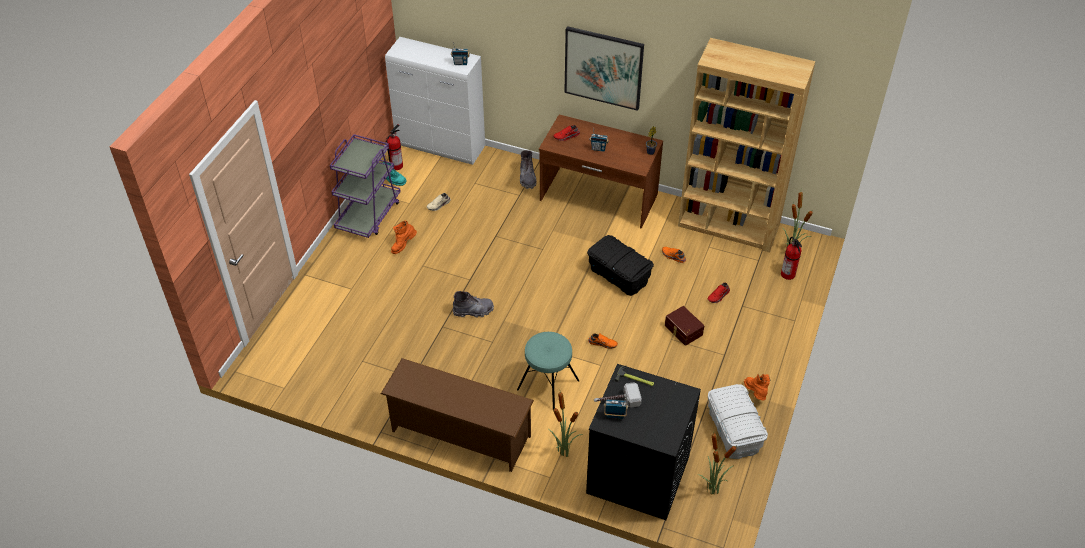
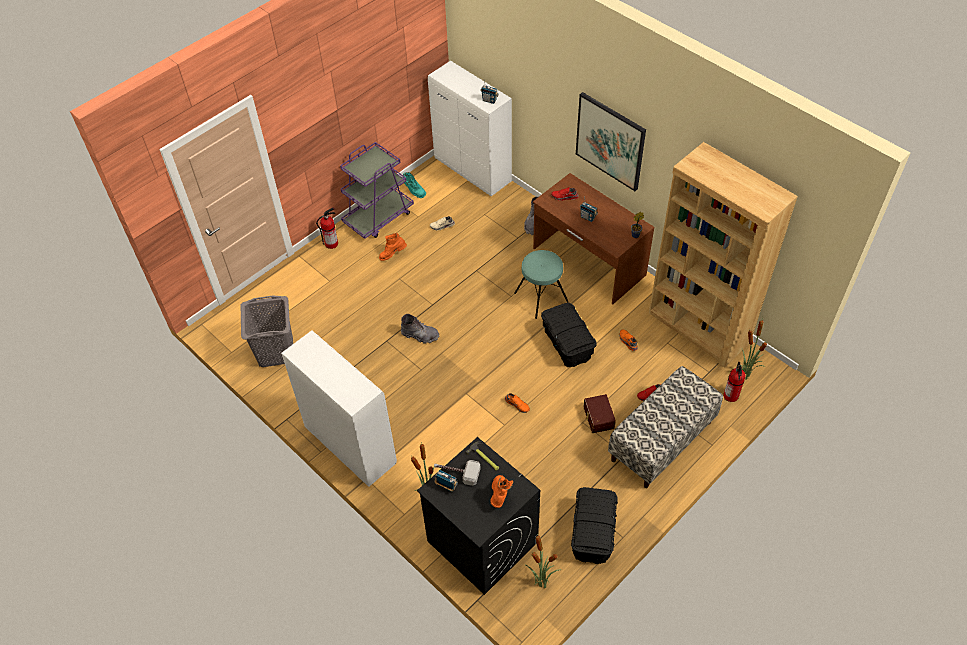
camera: 25 degrees right, 5 degrees up
brown shoe rack [381,358,534,472] -> white cabinet [281,331,397,487]
fire extinguisher [385,124,403,170] -> fire extinguisher moved to [316,207,338,249]
turquoise stool [517,332,579,410] -> turquoise stool moved to [514,250,569,319]
white storage box [708,384,768,459] -> black storage box [571,487,618,564]
orange boot [744,373,770,400] -> orange boot moved to [491,475,513,508]
none -> grey laundry basket [240,296,293,367]
none -> bench [608,366,723,488]

